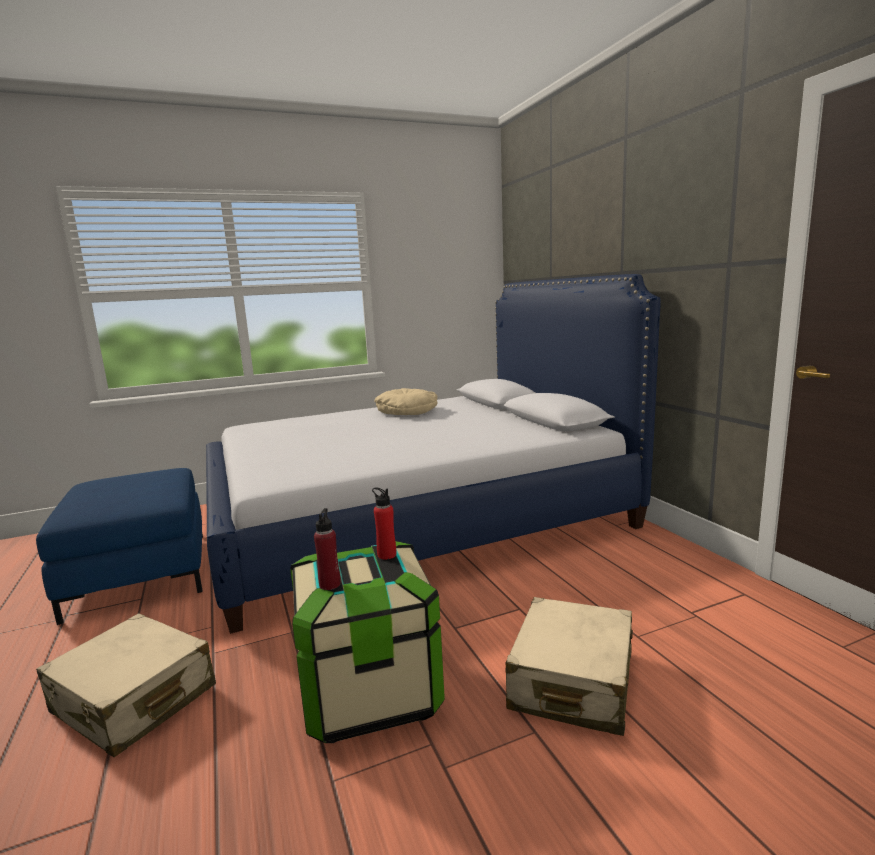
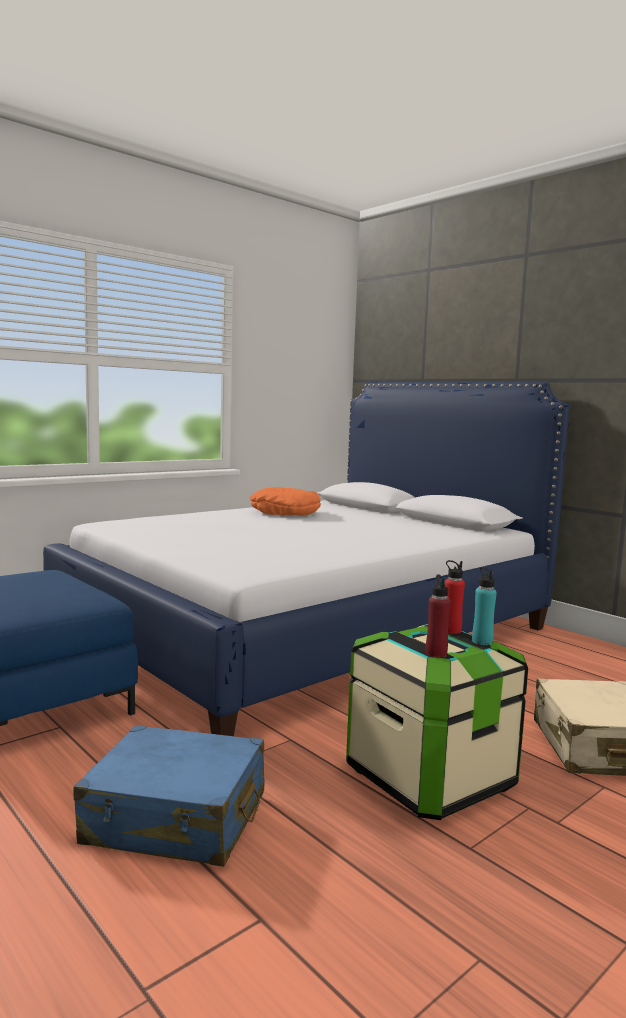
camera: 20 degrees left, 5 degrees down
beige suitcase [37,613,216,757] -> blue suitcase [73,725,265,867]
beige pillow [374,388,438,415] -> orange pillow [250,487,321,516]
none -> turquoise bottle [472,567,497,645]

